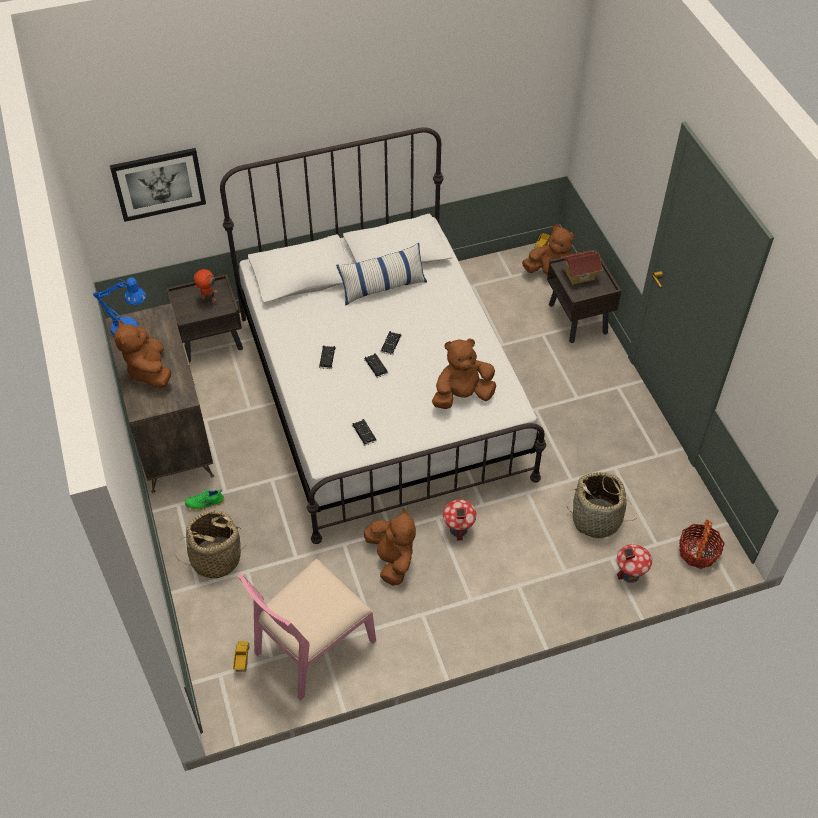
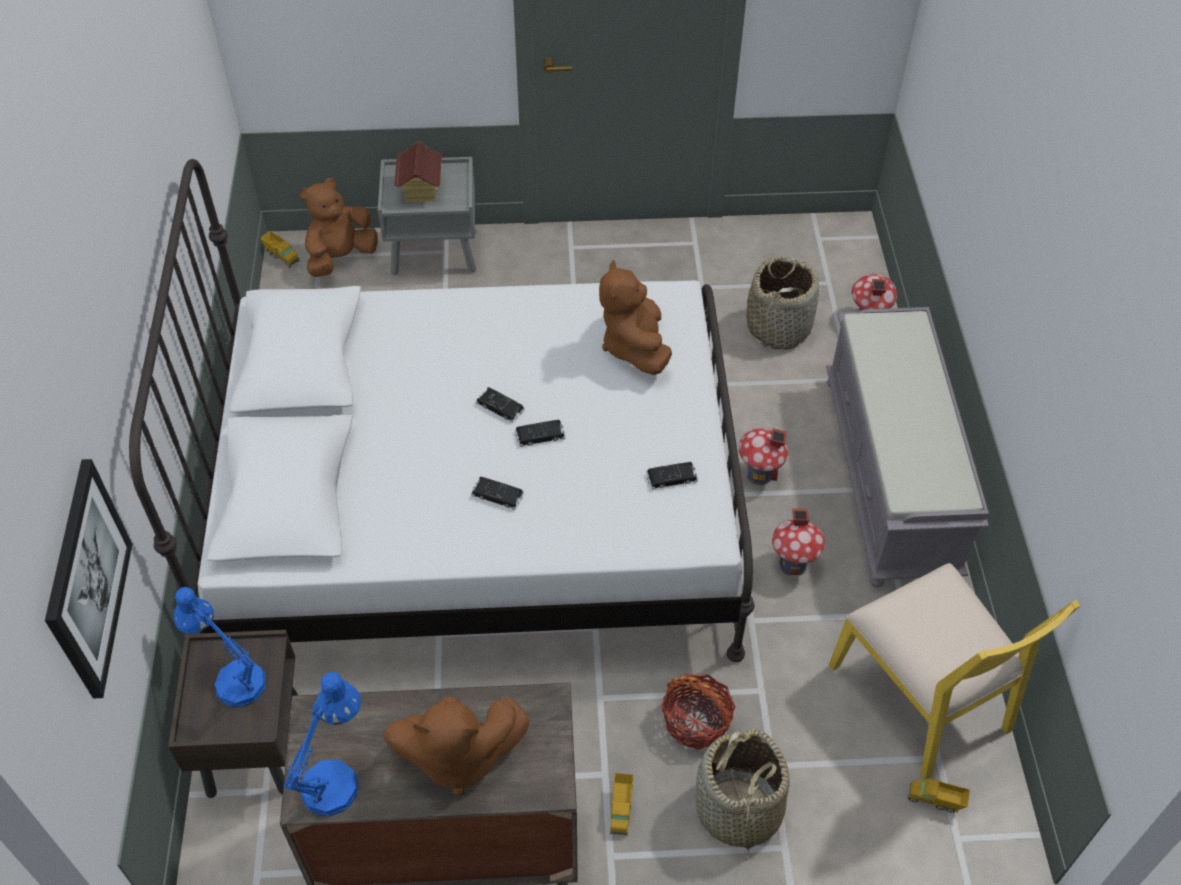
camera: 75 degrees left, 0 degrees up
green shoe [185,490,225,511] -> toy truck [610,773,634,836]
toy robot [194,269,217,303] -> blue table lamp [174,587,266,707]
pink chair [237,559,376,700] -> yellow chair [829,563,1081,780]
pillow [336,243,427,306] -> none
brown plush toy [364,508,416,586] -> toy house [772,509,825,576]
brown nightstand [547,249,621,343] -> grey nightstand [378,157,476,275]
basket [679,519,725,569] -> basket moved to [661,674,736,750]
none -> grey bench [826,307,989,587]

